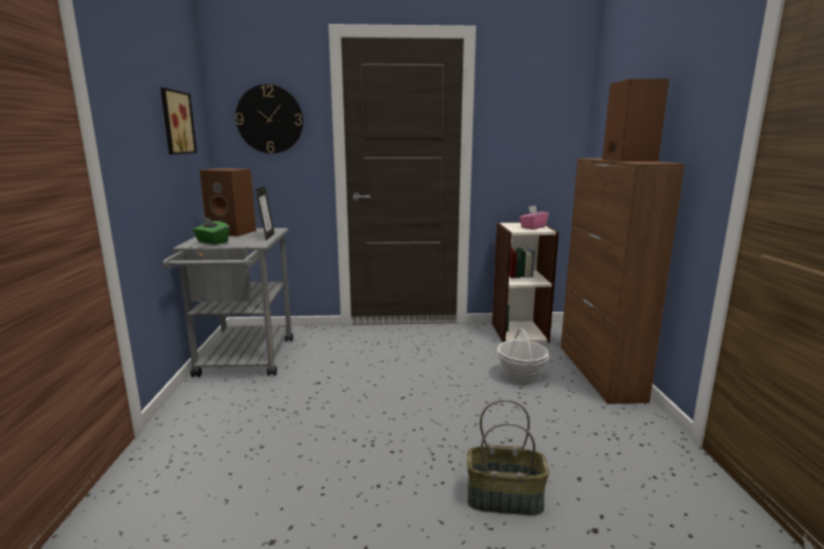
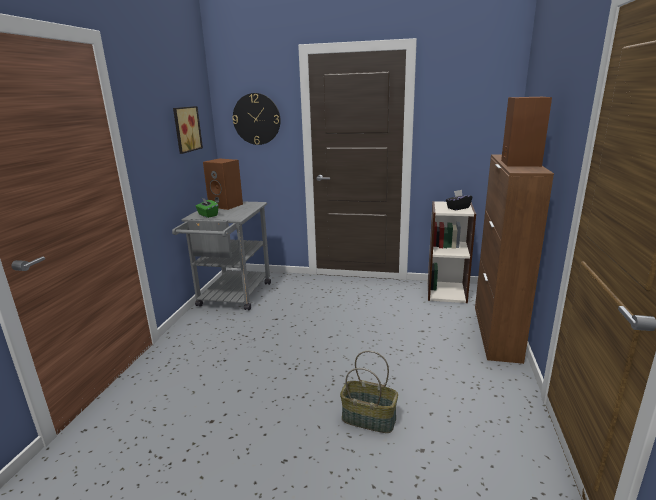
camera: 15 degrees right, 5 degrees up
picture frame [256,186,275,240] -> none
basket [497,328,549,384] -> none
pink tissue box [519,205,549,229] -> black tissue box [446,190,473,210]

